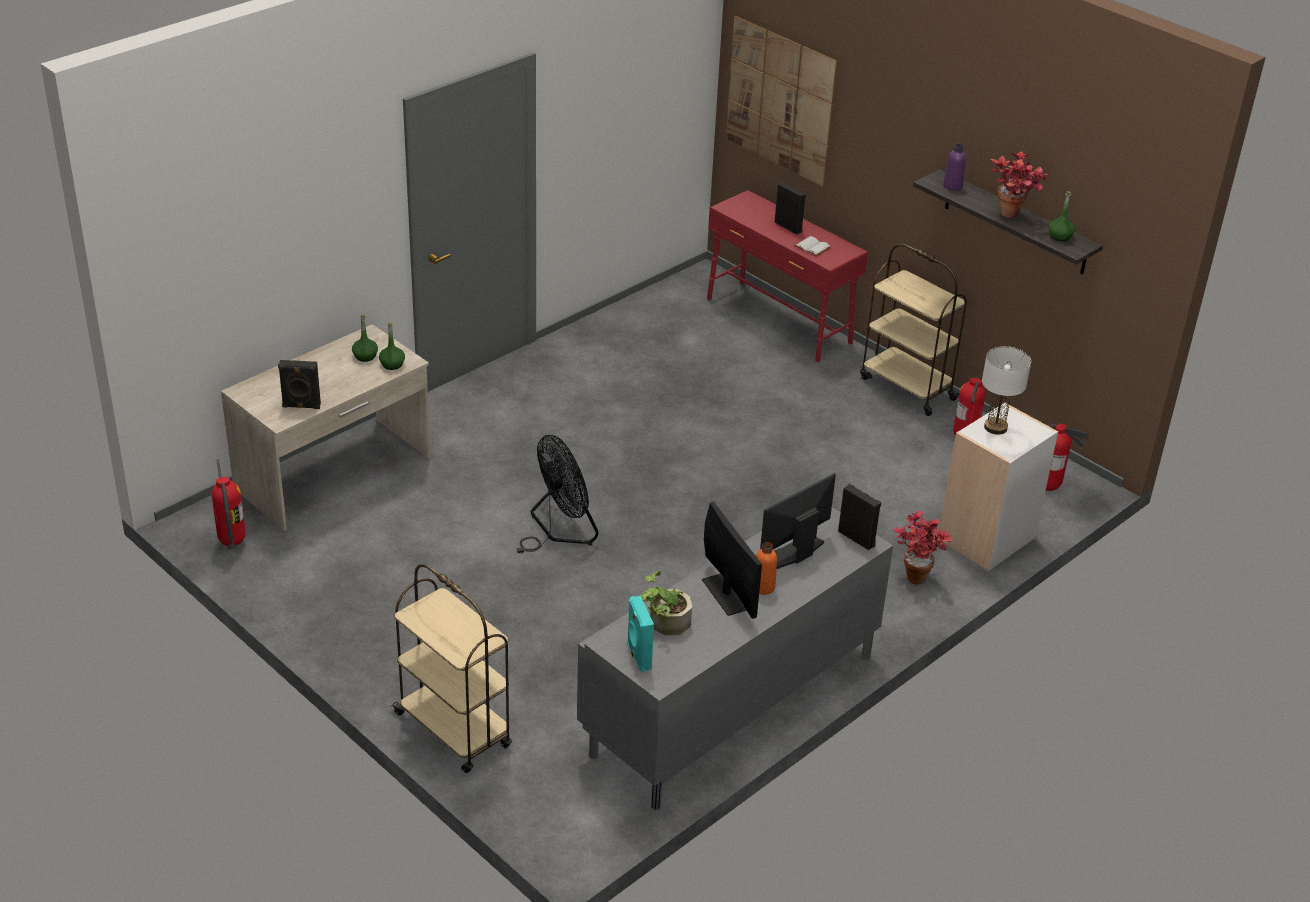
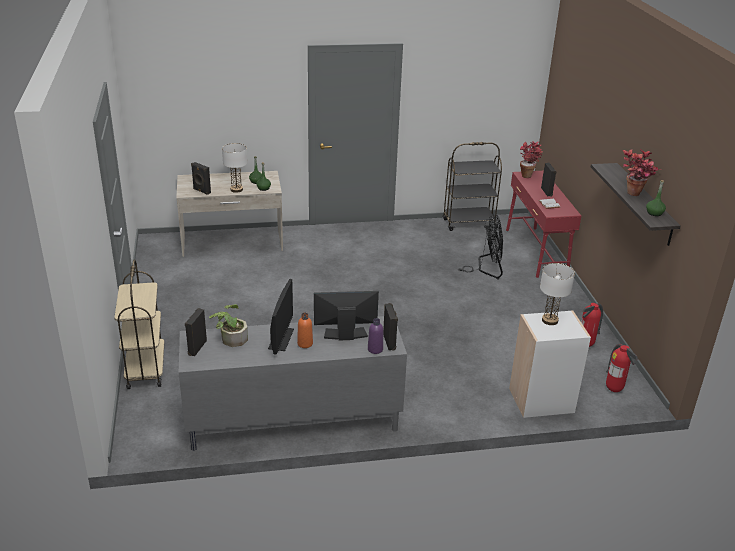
camera: 35 degrees right, 5 degrees down
fire extinguisher [212,459,246,549] -> none
black fan [515,435,598,553] -> black fan moved to [458,215,503,280]
turquoise speaker [627,596,654,672] -> black speaker [185,308,207,356]
picture [726,16,837,187] -> none
beige cart [860,244,967,416] -> none
potted plant [894,511,952,585] -> potted plant moved to [520,141,543,178]
purple bottle [943,144,966,191] -> purple bottle moved to [368,318,383,354]
none -> table lamp [222,143,247,193]
none -> black cart [443,142,502,231]

